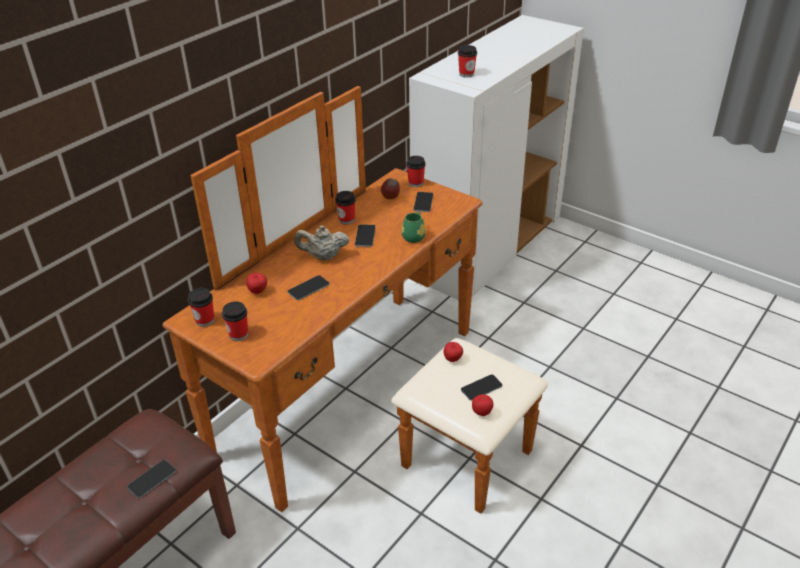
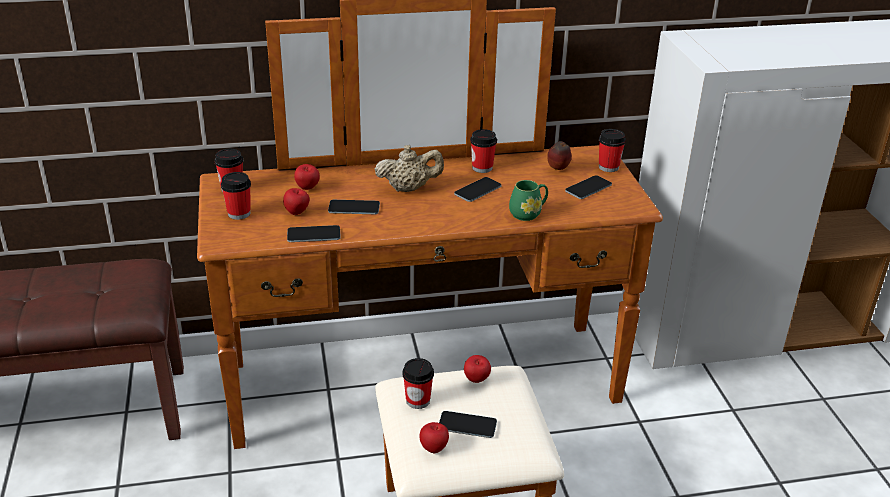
camera: 40 degrees right, 5 degrees down
phone [127,460,176,498] -> phone moved to [287,225,341,242]
beige teapot [294,226,350,261] -> beige teapot turned 135 degrees clockwise [375,145,444,192]
cup [458,45,477,77] -> cup moved to [402,358,434,409]
none -> apple [283,188,310,215]

